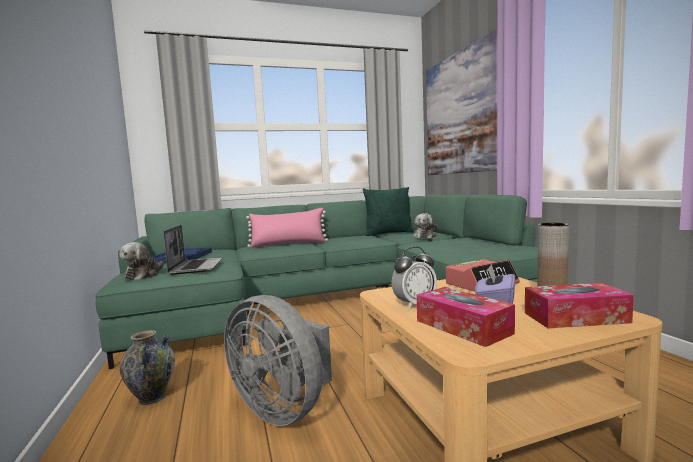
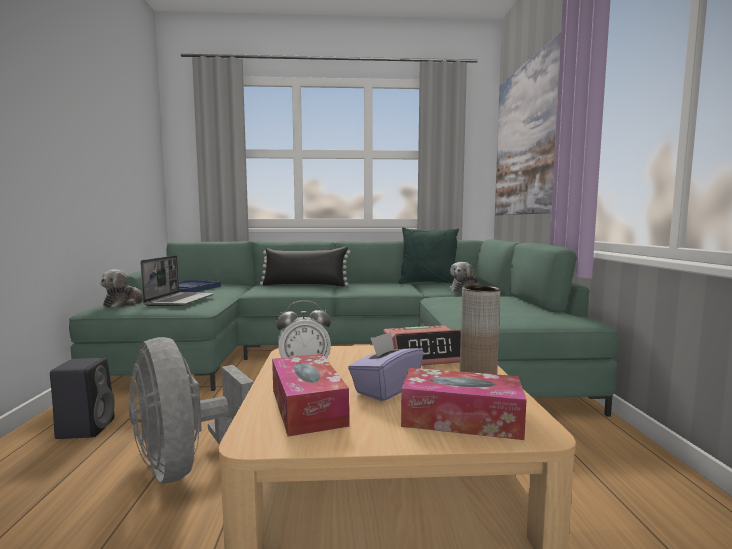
camera: 15 degrees right, 0 degrees up
vase [119,329,175,405] -> black speaker [50,358,115,439]
pink pillow [246,208,328,248] -> black pillow [260,247,350,287]

